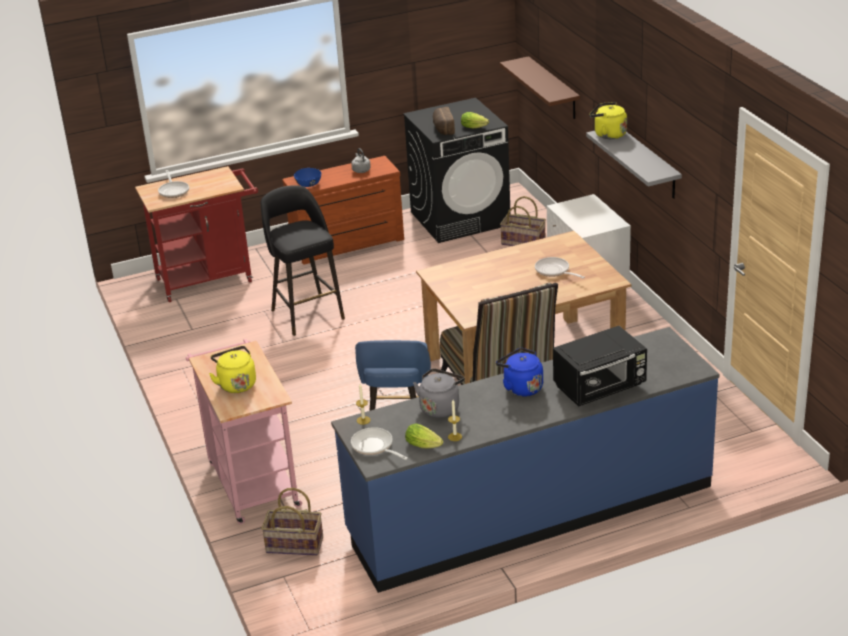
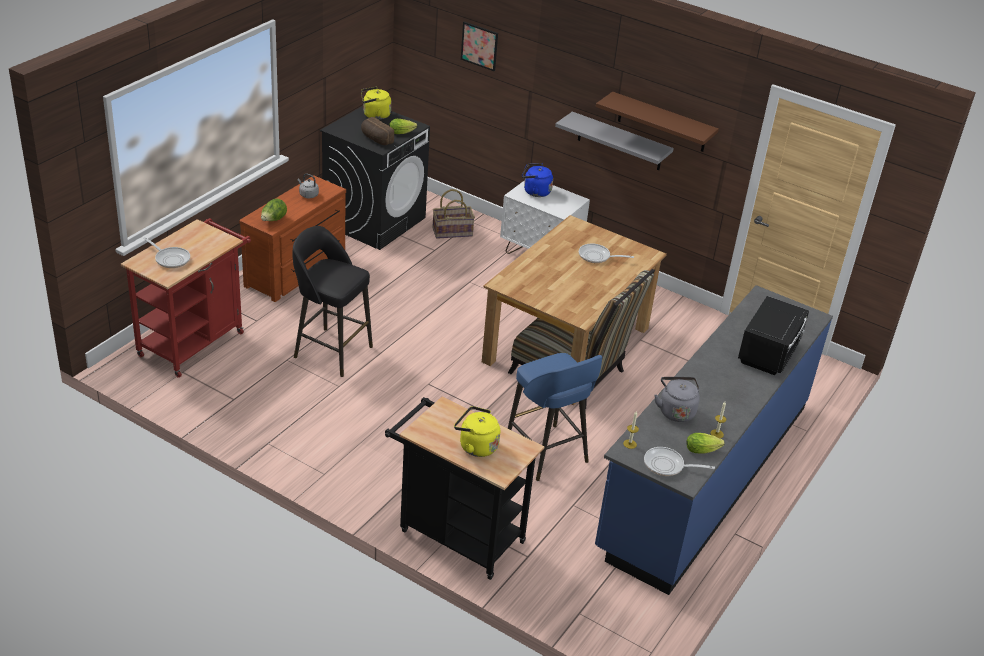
camera: 40 degrees left, 5 degrees up
pink cart [186,339,302,524] -> black cart [385,397,544,580]
basket [261,488,323,556] -> none
blue bowl [294,168,321,187] -> lettuce [261,199,287,221]
blue kettle [496,348,543,397] -> blue kettle moved to [522,164,553,197]
brown shelf [500,56,580,119] -> brown shelf moved to [596,92,719,152]
yellow kettle [589,102,627,139] -> yellow kettle moved to [361,87,391,120]
none -> picture [461,21,498,71]

